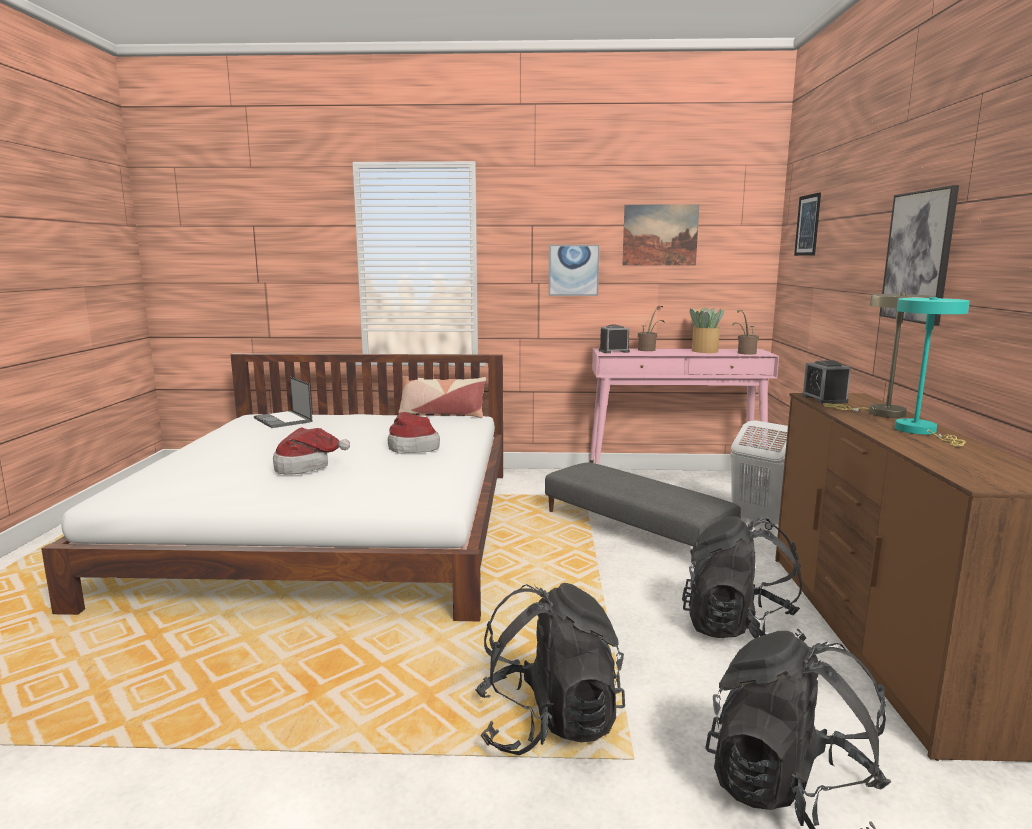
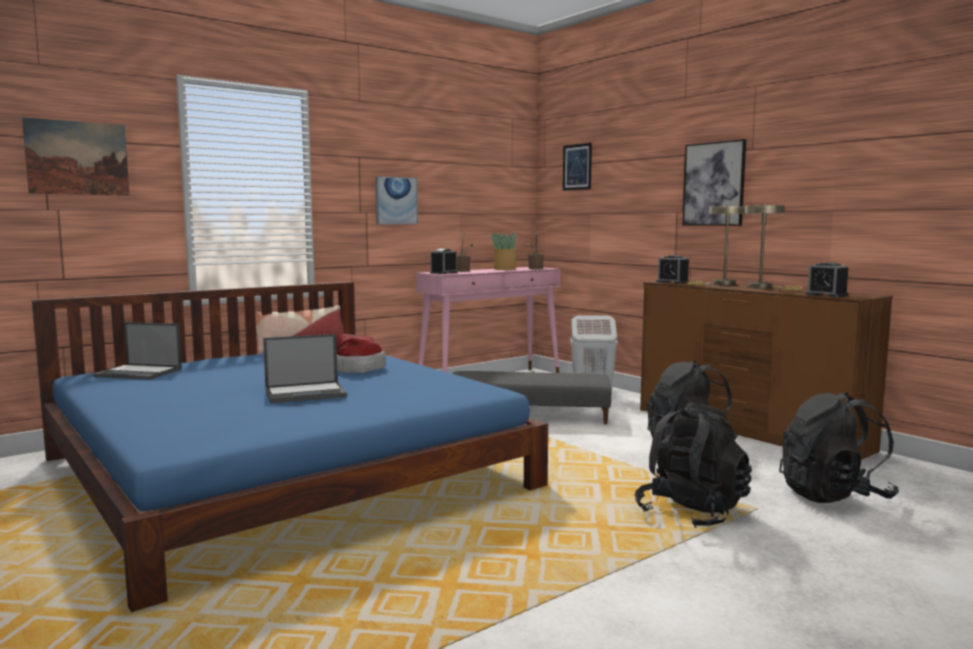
camera: 40 degrees left, 5 degrees down
white bed [41,353,503,621] -> blue bed [32,282,548,612]
hat [273,427,350,475] -> laptop [263,334,347,403]
picture [622,204,699,265] -> picture moved to [22,117,130,196]
turquoise table lamp [895,297,970,447] -> beige table lamp [744,204,802,290]
none -> alarm clock [805,262,848,298]

